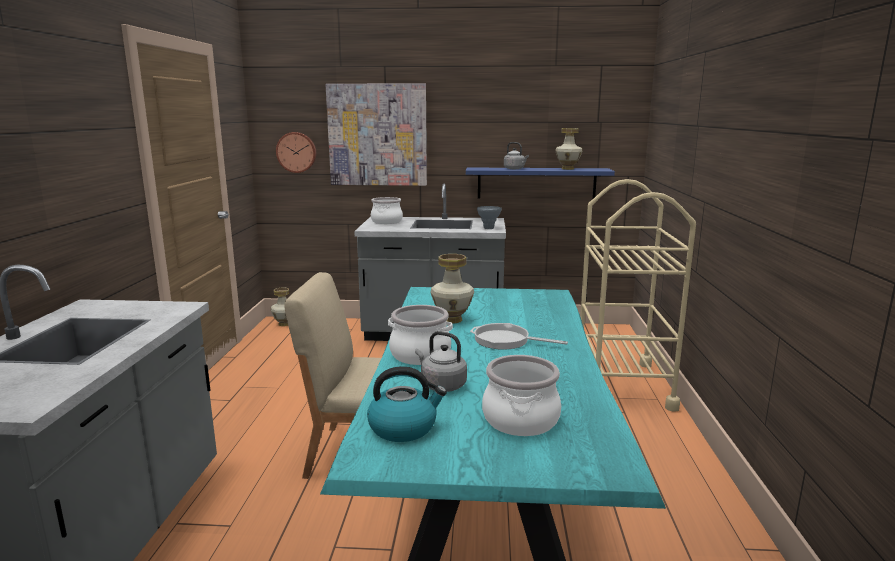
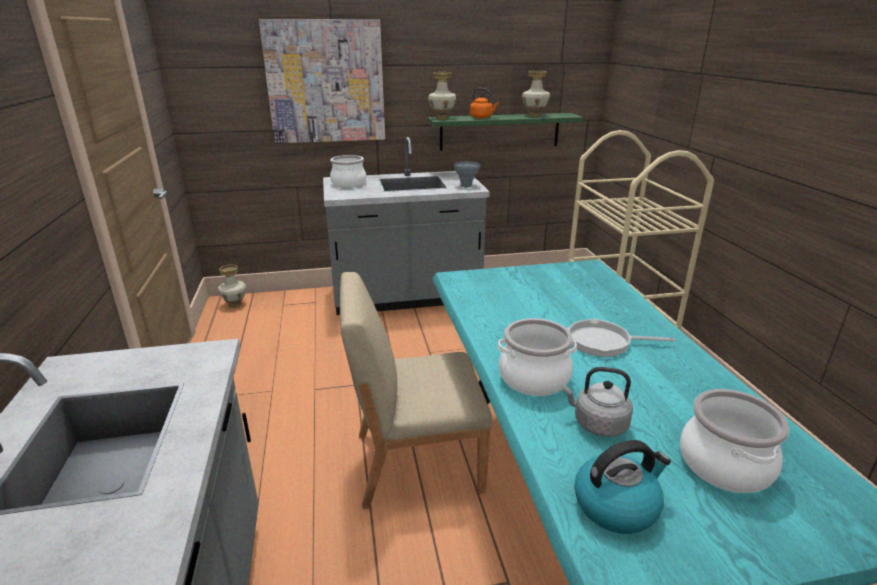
camera: 15 degrees left, 10 degrees up
wall clock [276,132,316,173] -> none
vase [430,254,474,323] -> vase moved to [428,72,456,119]
blue shelf [466,167,615,199] -> green shelf [427,113,583,151]
grey kettle [504,142,529,169] -> orange kettle [470,88,499,118]

